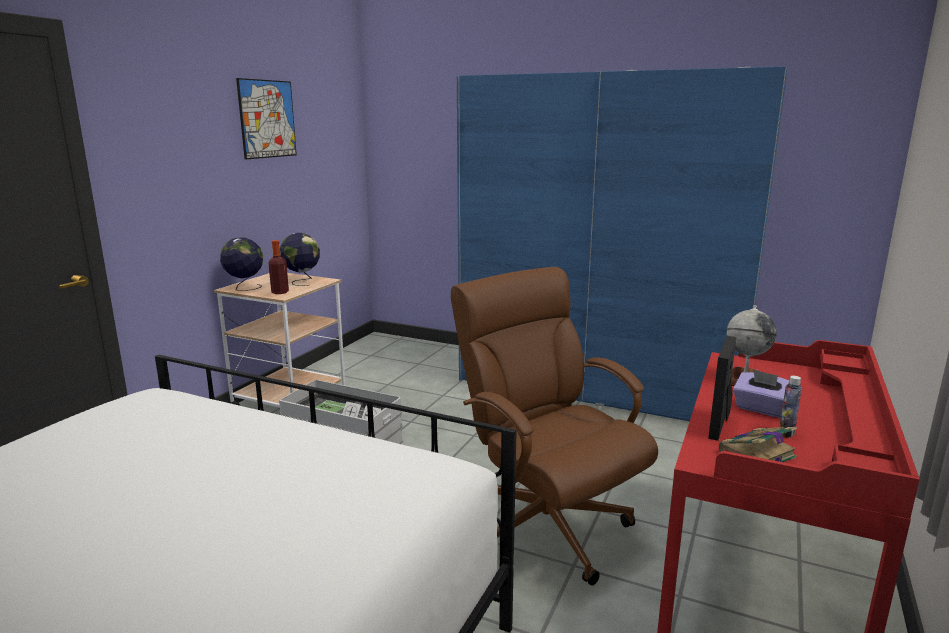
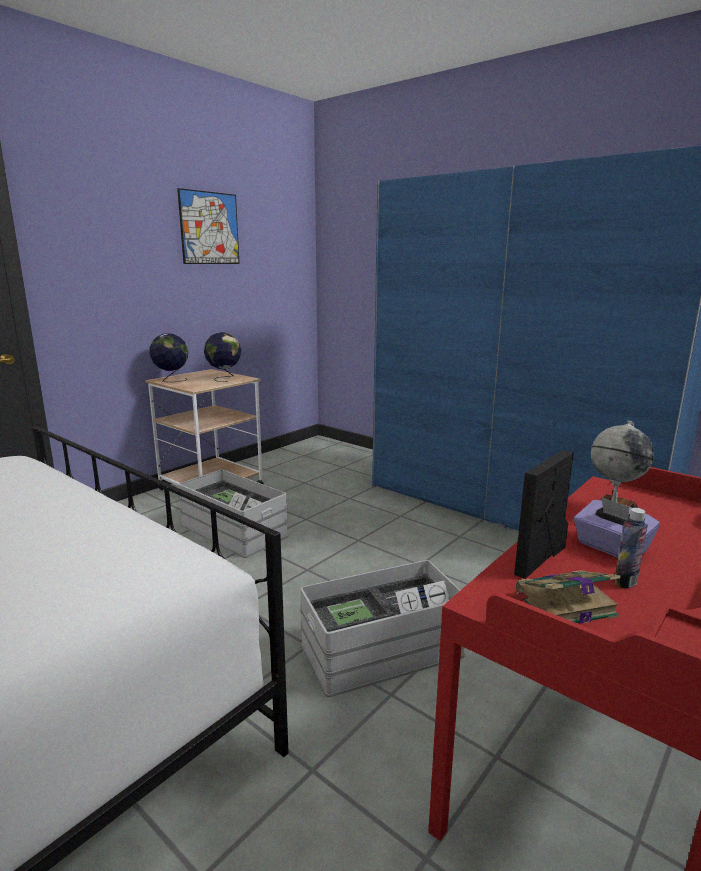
camera: 15 degrees right, 0 degrees up
bottle [269,240,289,294] -> none
brown office chair [451,267,658,586] -> grey storage box [300,560,465,697]

